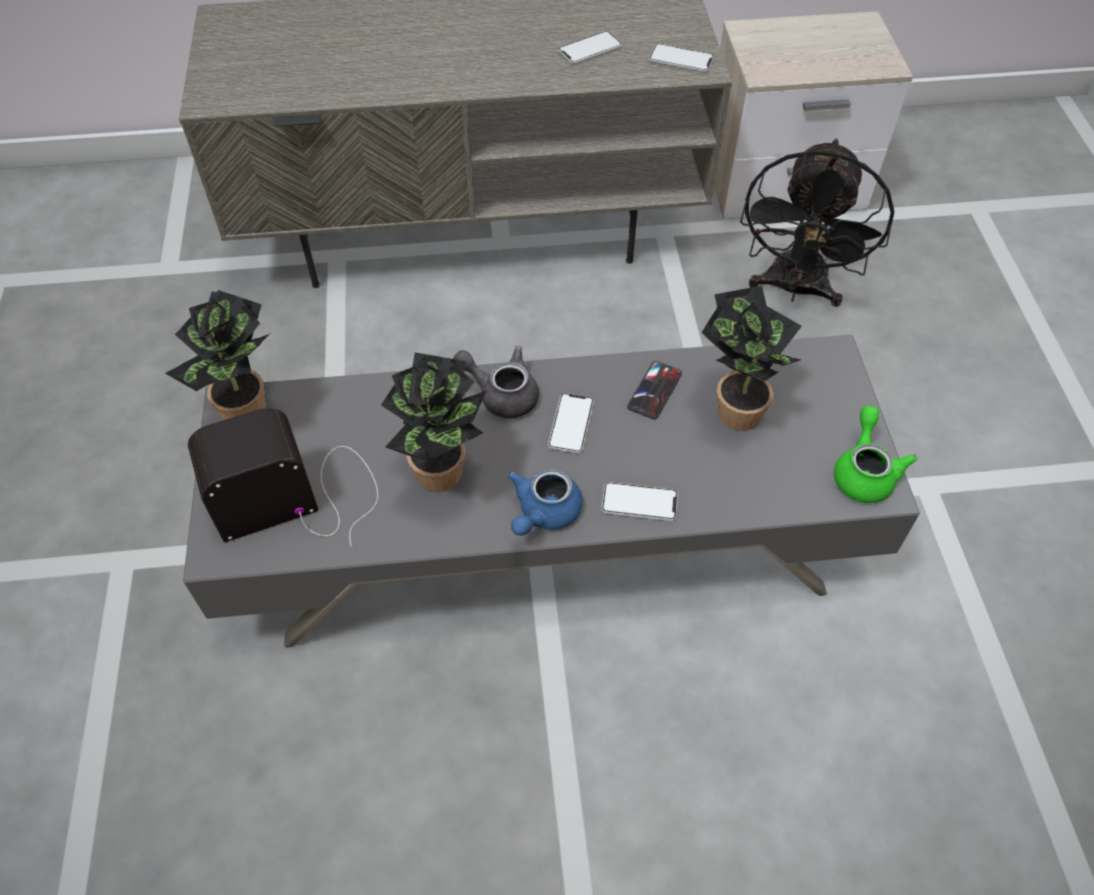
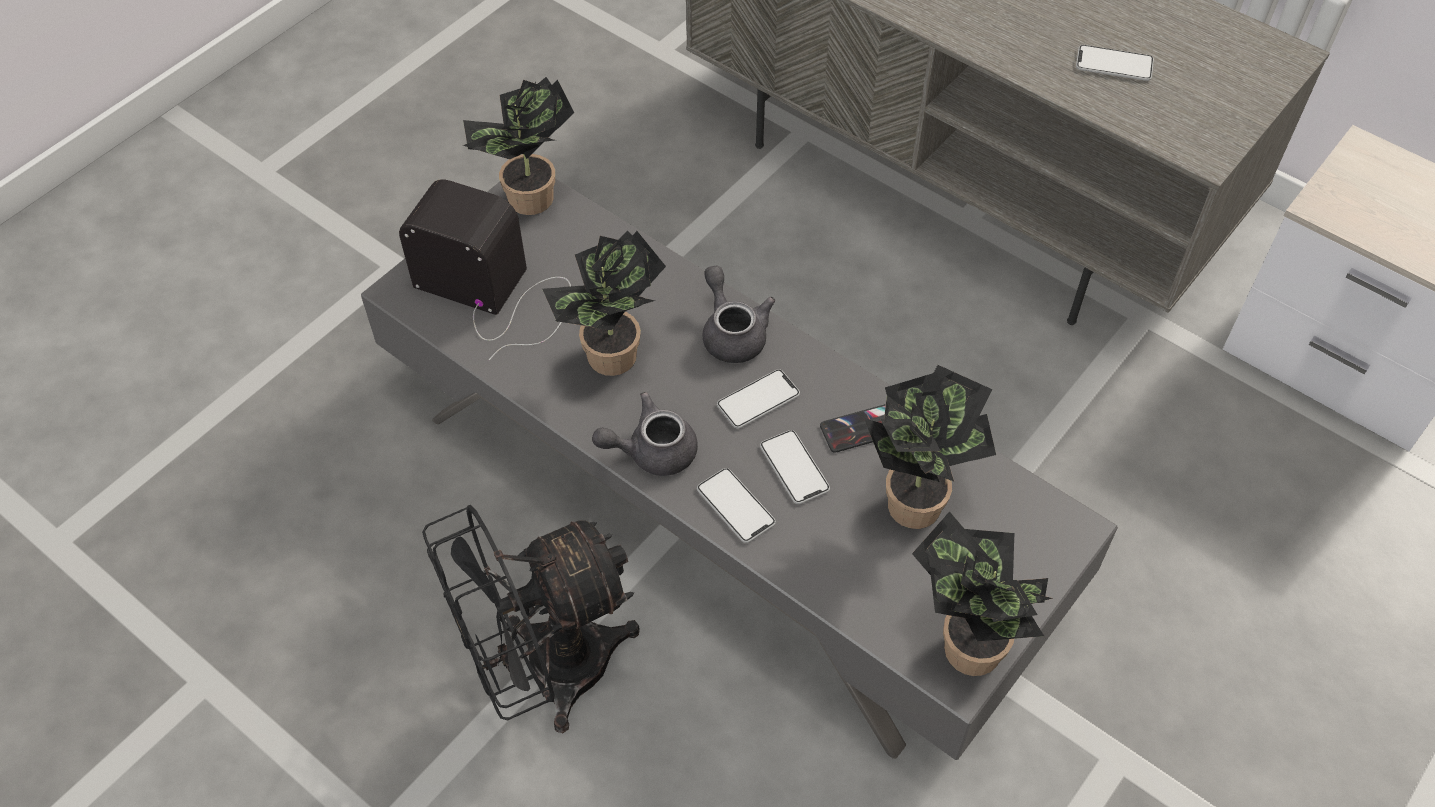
camera: 45 degrees right, 0 degrees up
blue teapot [507,469,583,536] -> grey teapot [592,392,698,476]
phone [649,44,714,72] -> phone moved to [760,430,830,504]
black fan [740,138,894,307] -> black fan moved to [422,505,640,733]
green teapot [834,406,917,503] -> potted plant [912,511,1053,676]

